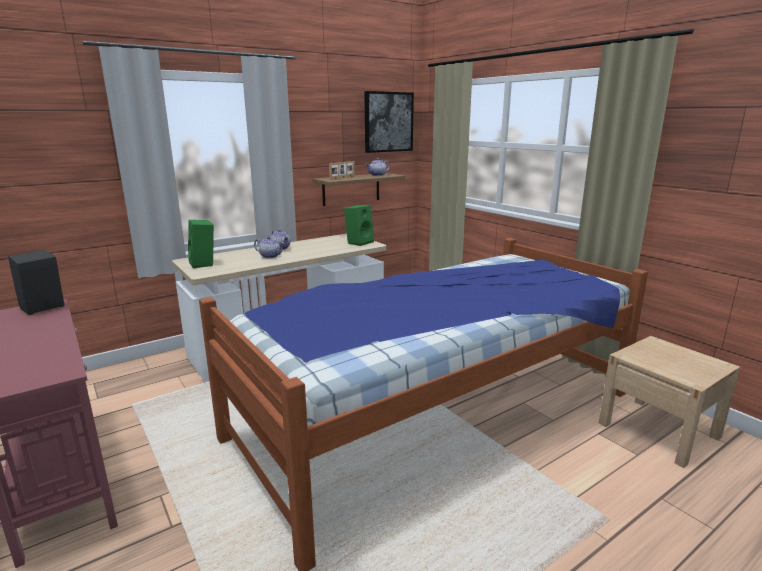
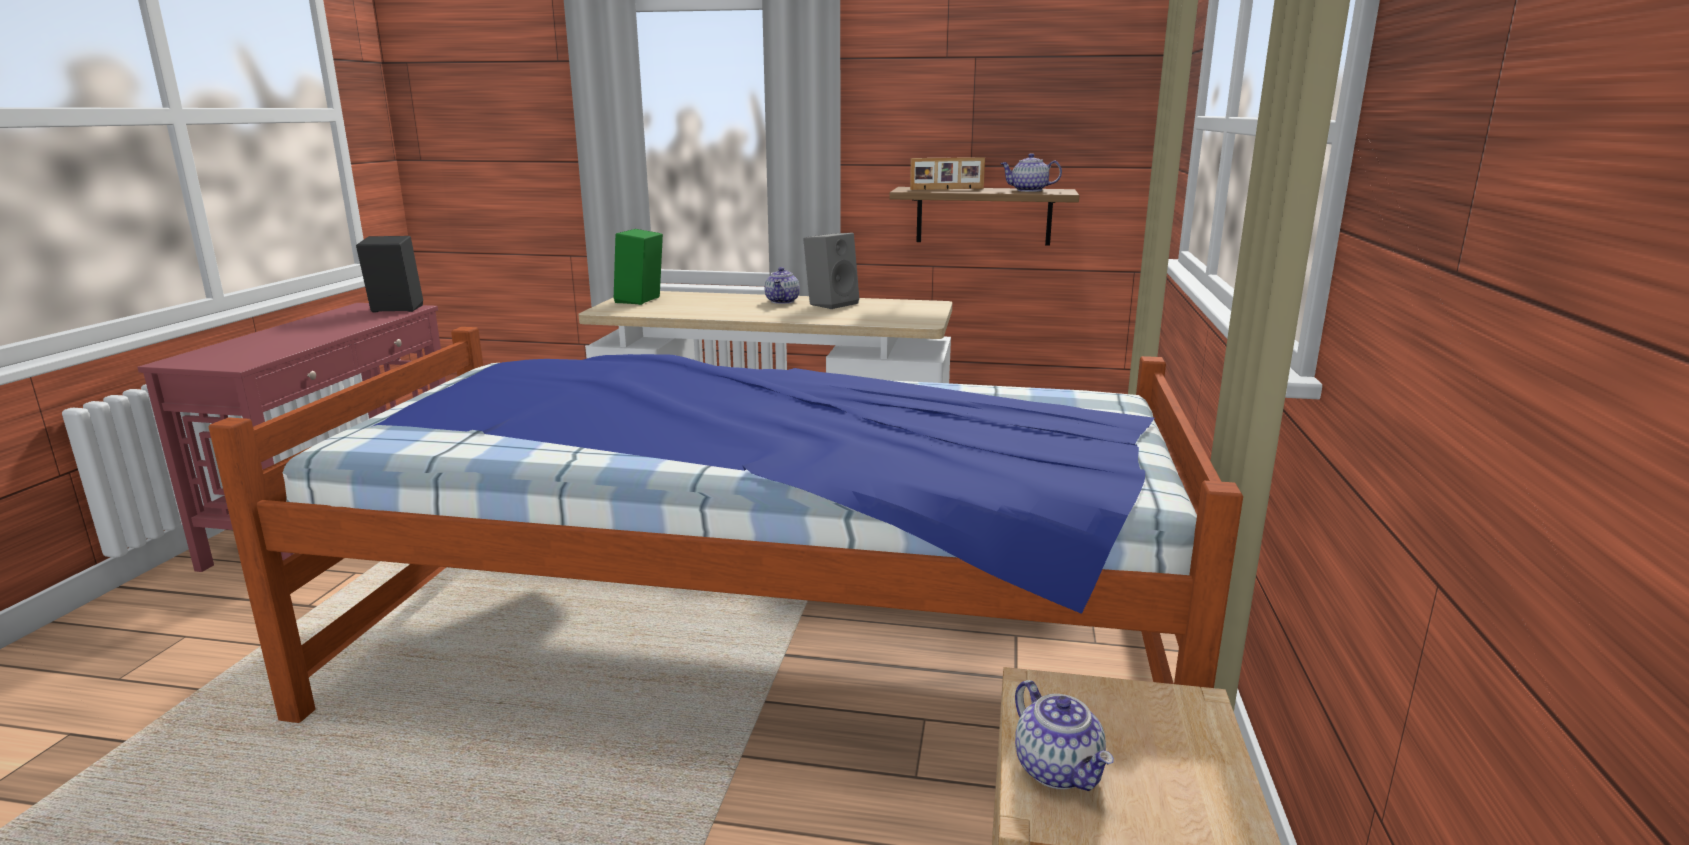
camera: 45 degrees right, 0 degrees up
teapot [254,236,285,258] -> teapot moved to [1015,680,1114,791]
green speaker [344,205,374,246] -> none
picture [364,91,414,153] -> none
none -> grey speaker [803,233,859,309]

